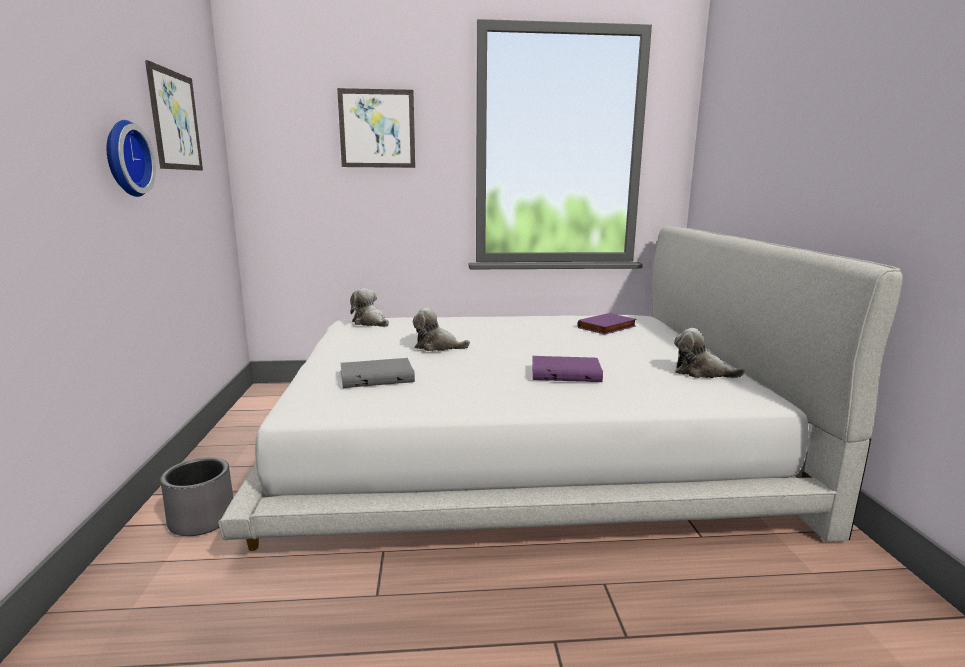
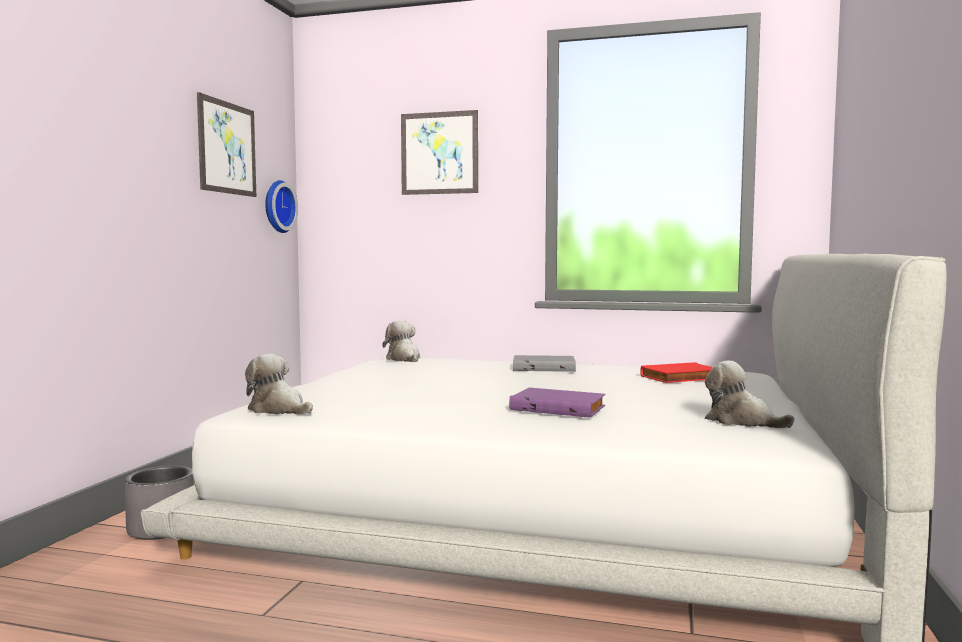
camera: 20 degrees right, 10 degrees down
wall clock [107,120,156,197] -> wall clock moved to [265,180,298,233]
grey book [341,358,415,388] -> grey book moved to [513,355,576,372]
plush toy [413,308,470,351] -> plush toy moved to [245,354,313,415]
purple book [578,313,637,335] -> red book [640,362,712,383]

